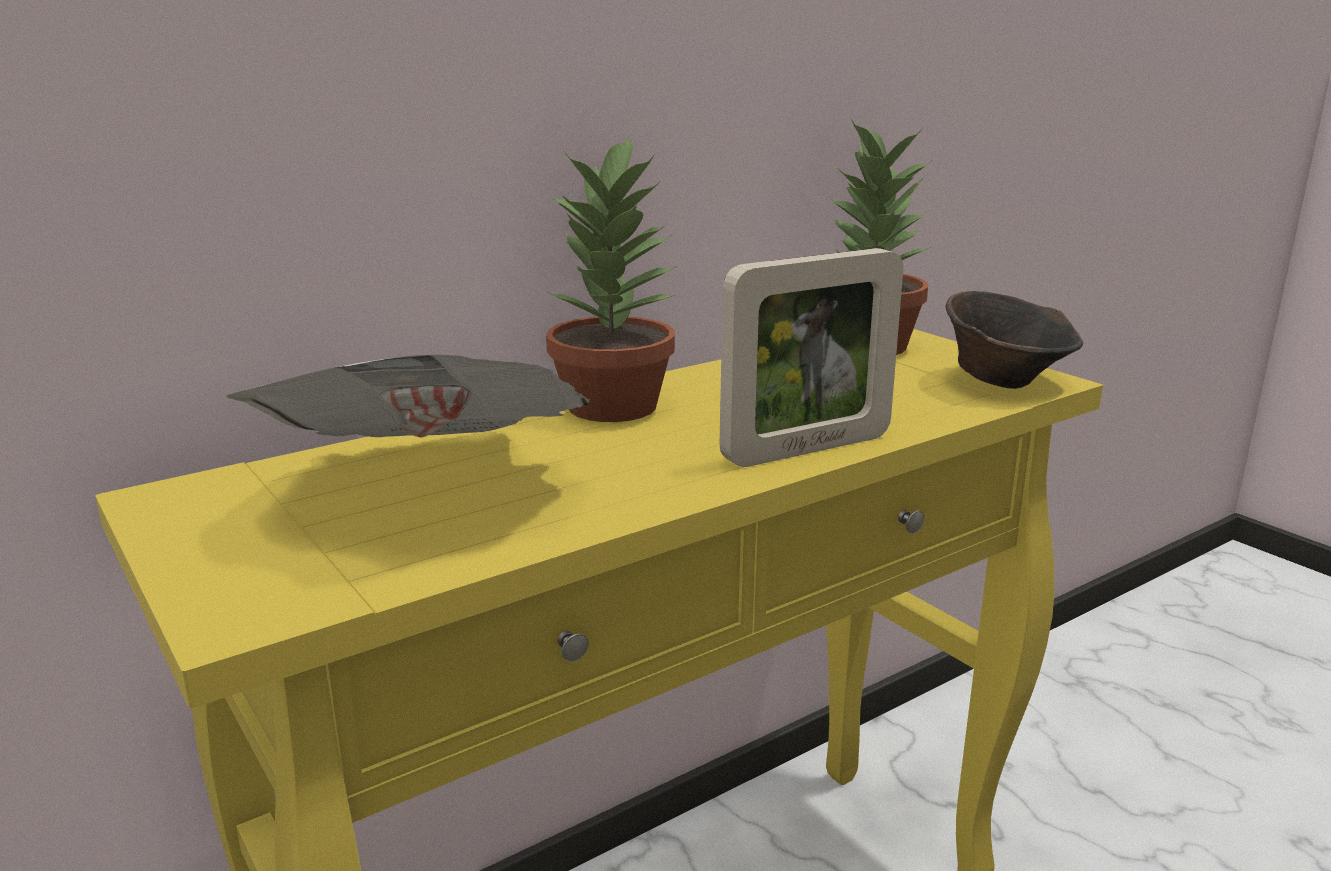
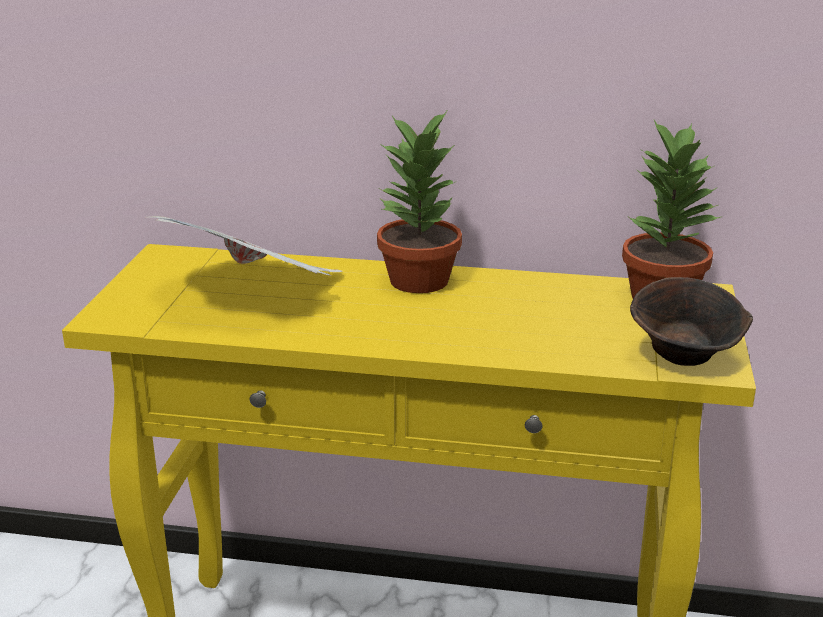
camera: 45 degrees right, 5 degrees up
picture frame [720,248,903,467] -> none

